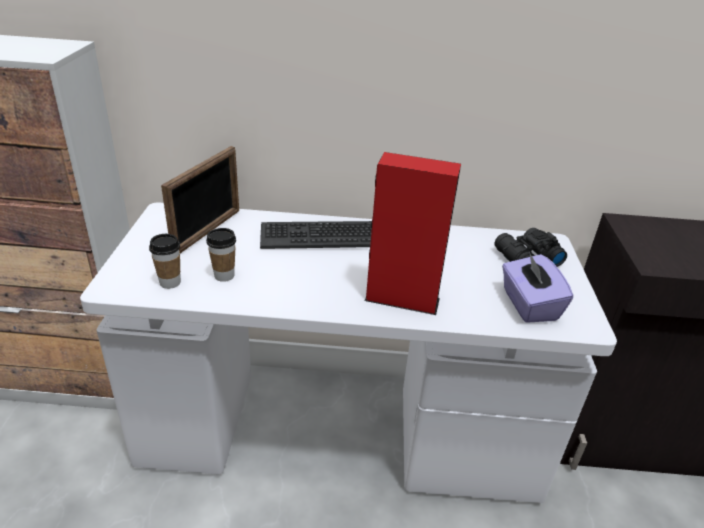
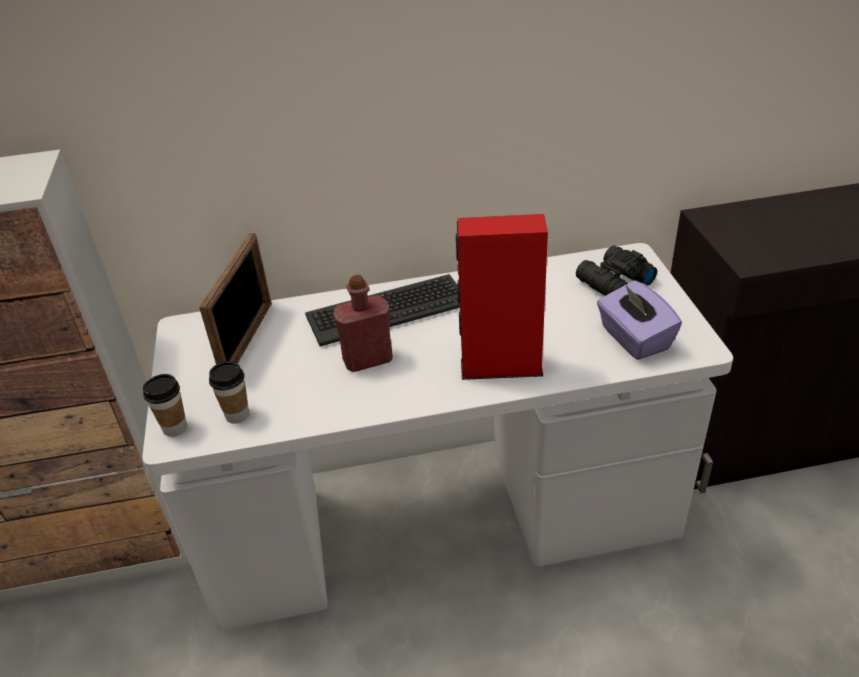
camera: 10 degrees left, 5 degrees up
cup [206,228,236,282] -> cup moved to [143,374,187,437]
none -> red bottle [333,275,393,372]

